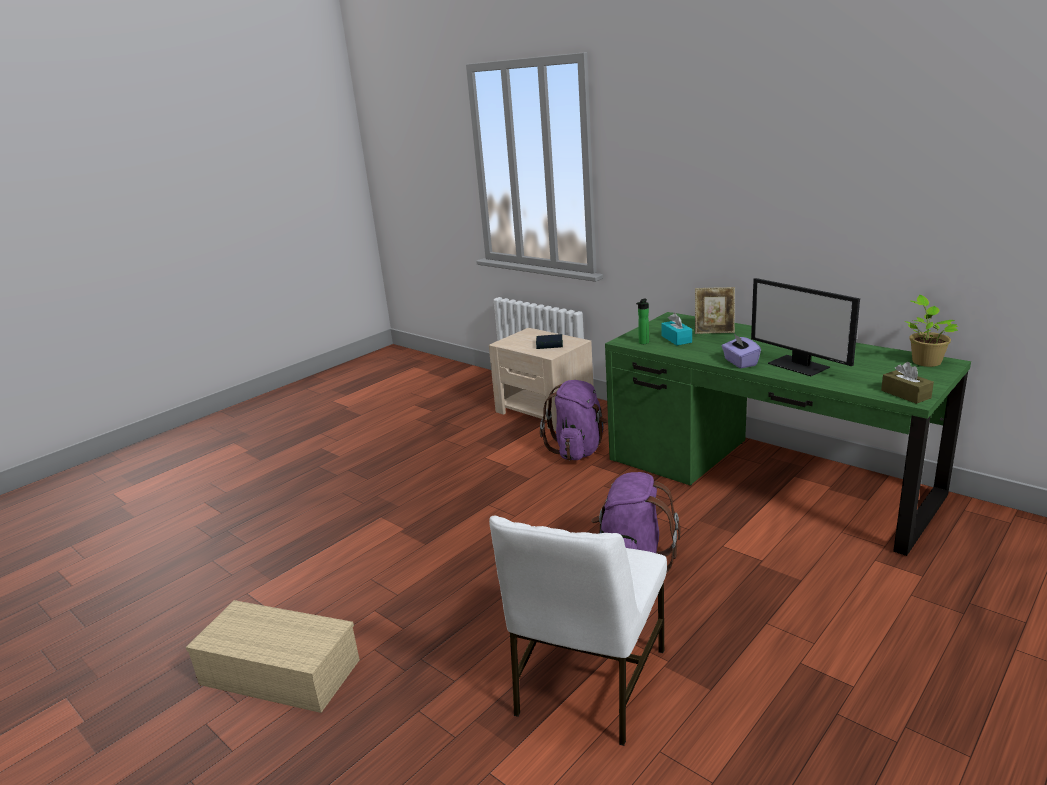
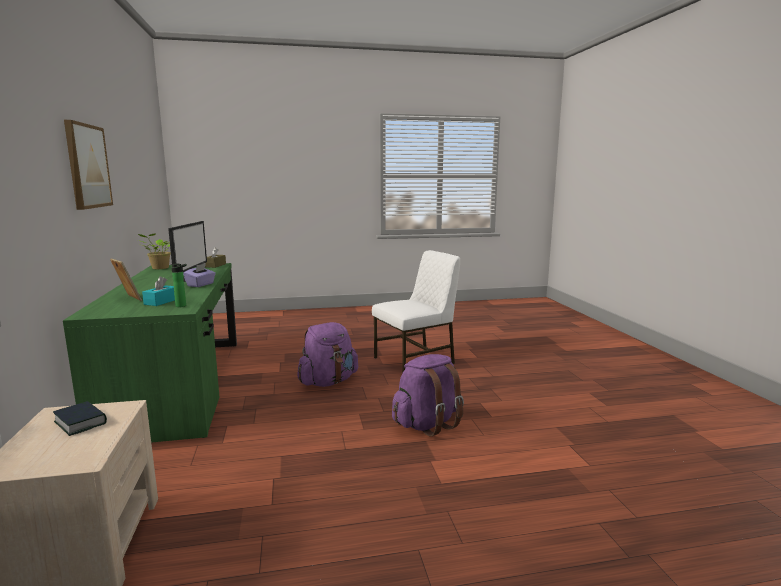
camera: 145 degrees left, 10 degrees down
beige storage box [186,600,360,713] -> none
purple backpack [540,380,608,460] -> purple backpack moved to [392,354,464,437]
none -> picture [64,120,113,210]

